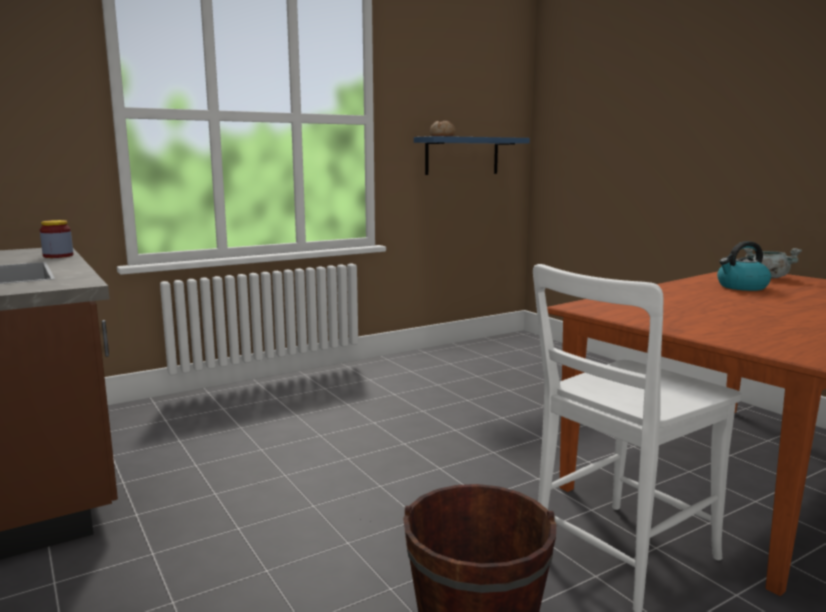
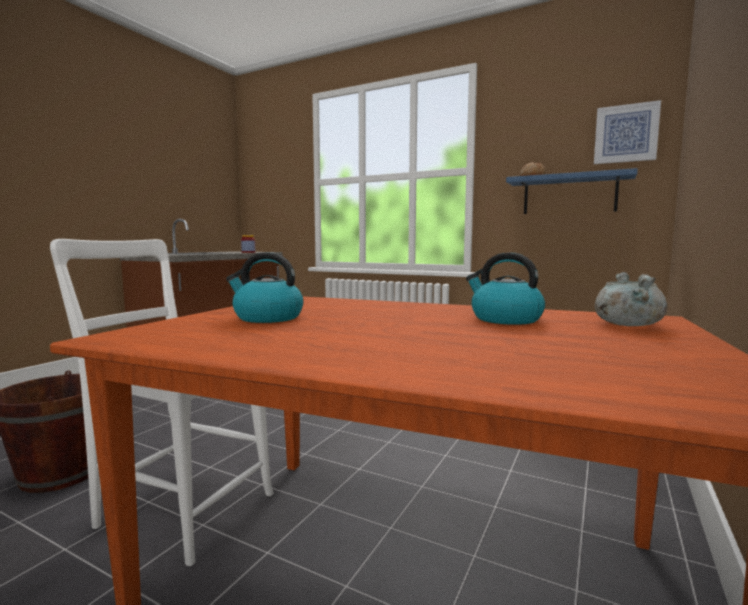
camera: 60 degrees right, 5 degrees down
none -> kettle [226,252,303,323]
none -> picture [594,100,661,164]

